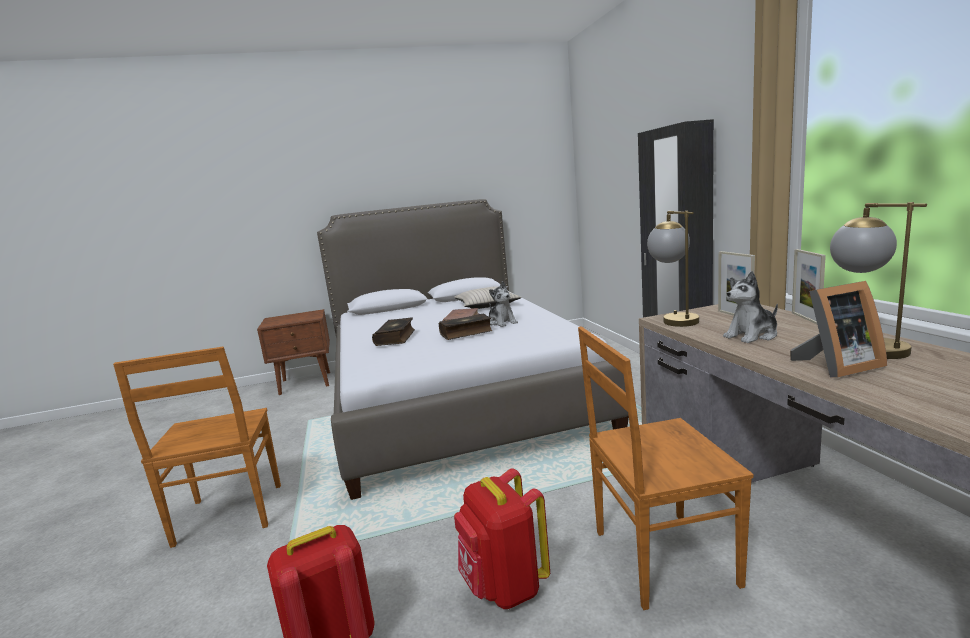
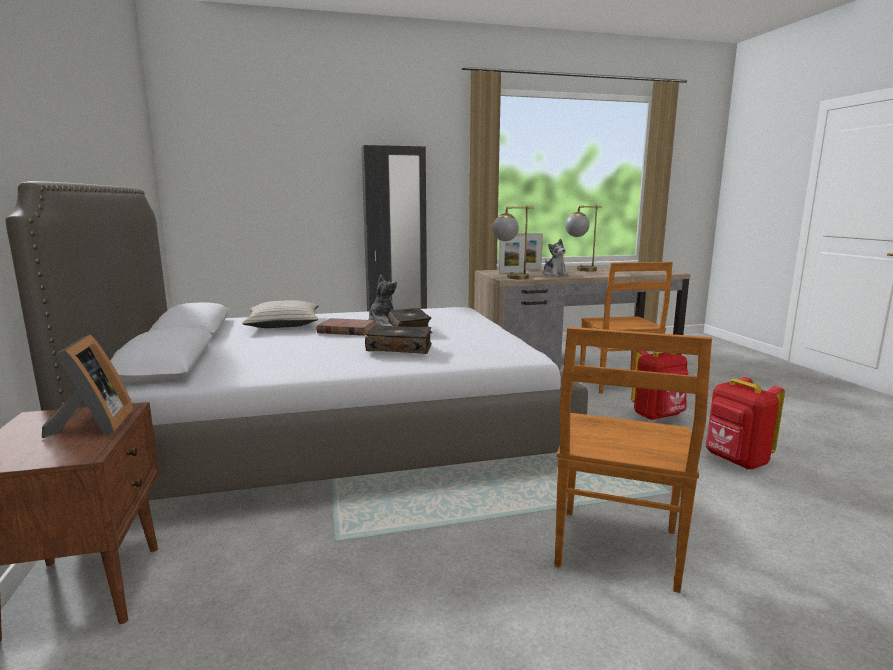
camera: 90 degrees left, 0 degrees up
brown chair [113,347,281,548] -> brown chair turned 120 degrees clockwise [555,327,712,593]
plush toy [489,281,518,327] -> plush toy turned 45 degrees counterclockwise [368,275,397,324]
picture frame [790,281,887,378] -> picture frame moved to [42,334,133,438]

